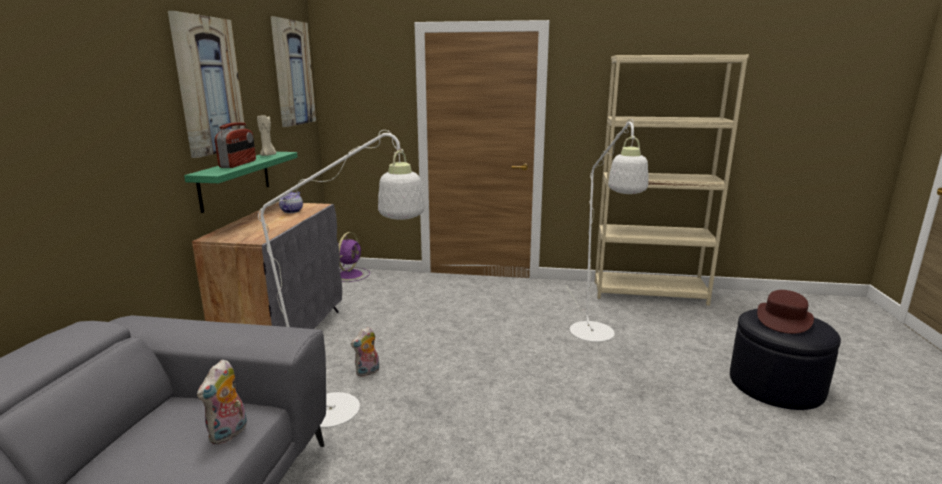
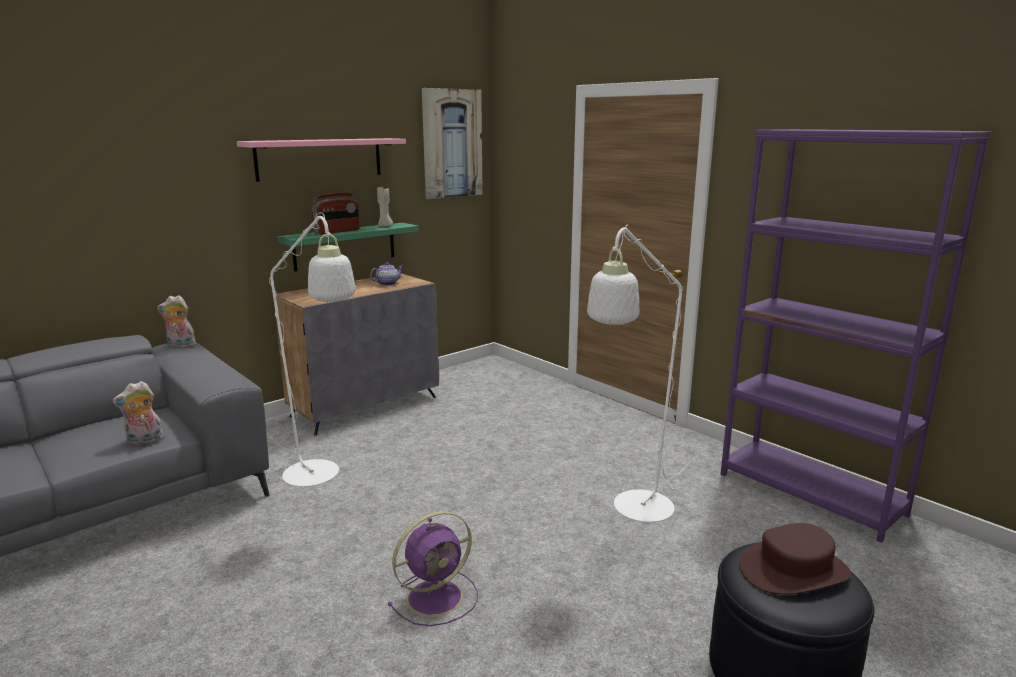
camera: 40 degrees right, 0 degrees up
picture [168,11,245,158] -> pink shelf [237,138,406,182]
purple fan [338,232,370,282] -> purple fan moved to [387,511,478,626]
plush toy [351,326,379,377] -> plush toy moved to [157,295,196,348]
beige bookcase [595,55,749,306] -> purple bookcase [720,129,991,543]

